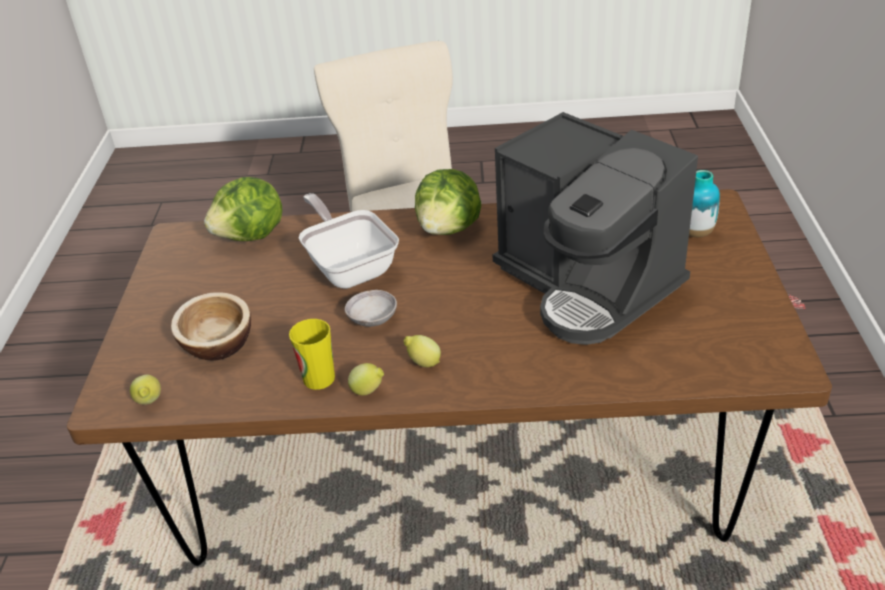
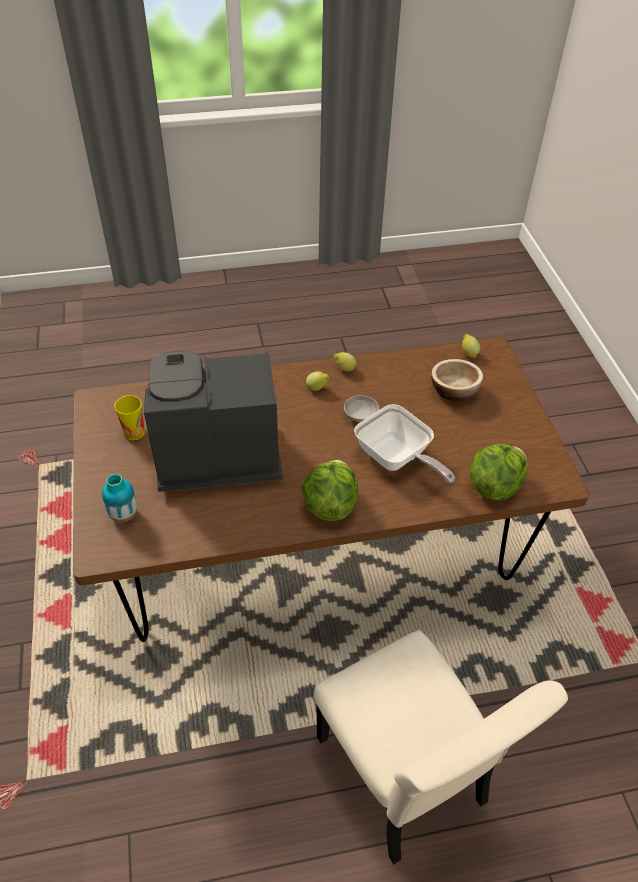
camera: 165 degrees right, 10 degrees up
cup [289,319,335,390] -> cup moved to [115,395,145,440]
coffee machine [493,112,698,345] -> coffee machine turned 45 degrees counterclockwise [144,351,283,492]

